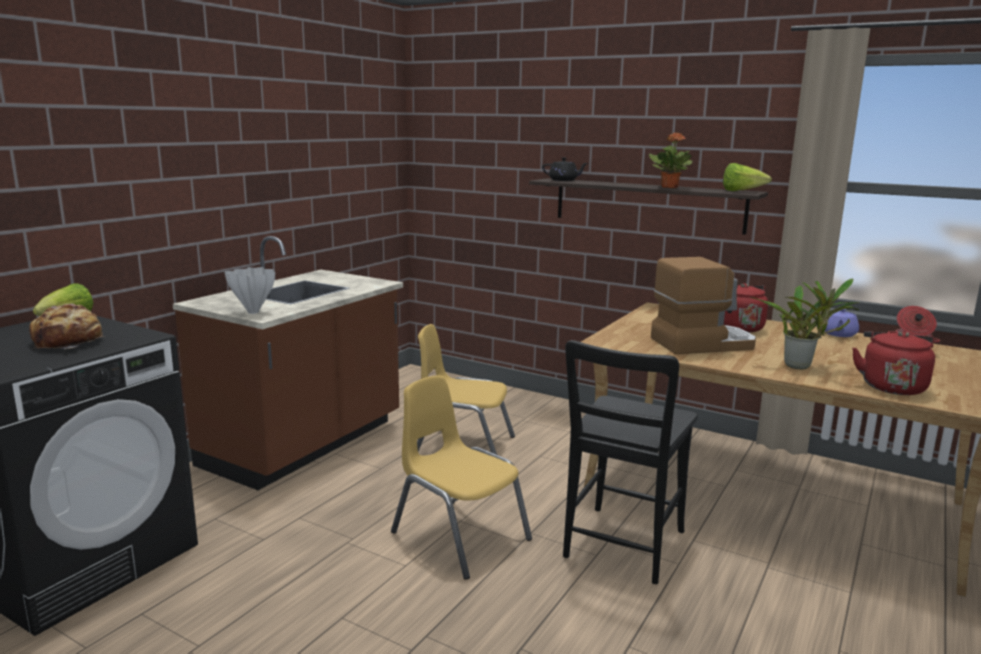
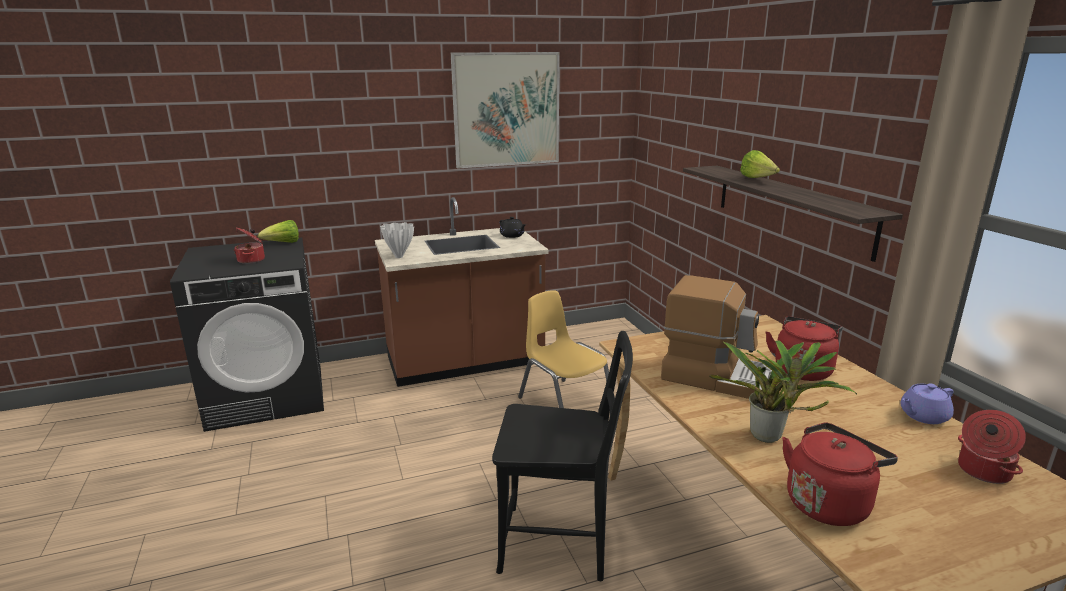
camera: 40 degrees right, 5 degrees up
bread [29,304,104,349] -> cooking pot [234,227,265,264]
yellow chair [391,375,532,580] -> none
black teapot [542,157,588,181] -> black teapot moved to [499,217,526,238]
black chair [563,340,698,584] -> black chair turned 150 degrees counterclockwise [492,331,633,581]
potted plant [649,133,693,188] -> none
lettuce [723,163,772,191] -> lettuce moved to [740,150,780,178]
none -> picture [451,52,560,169]

